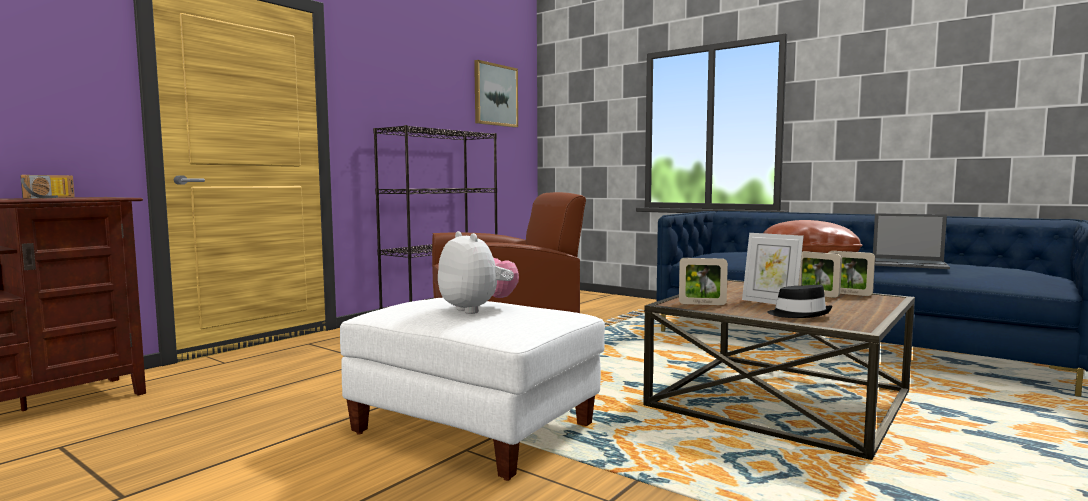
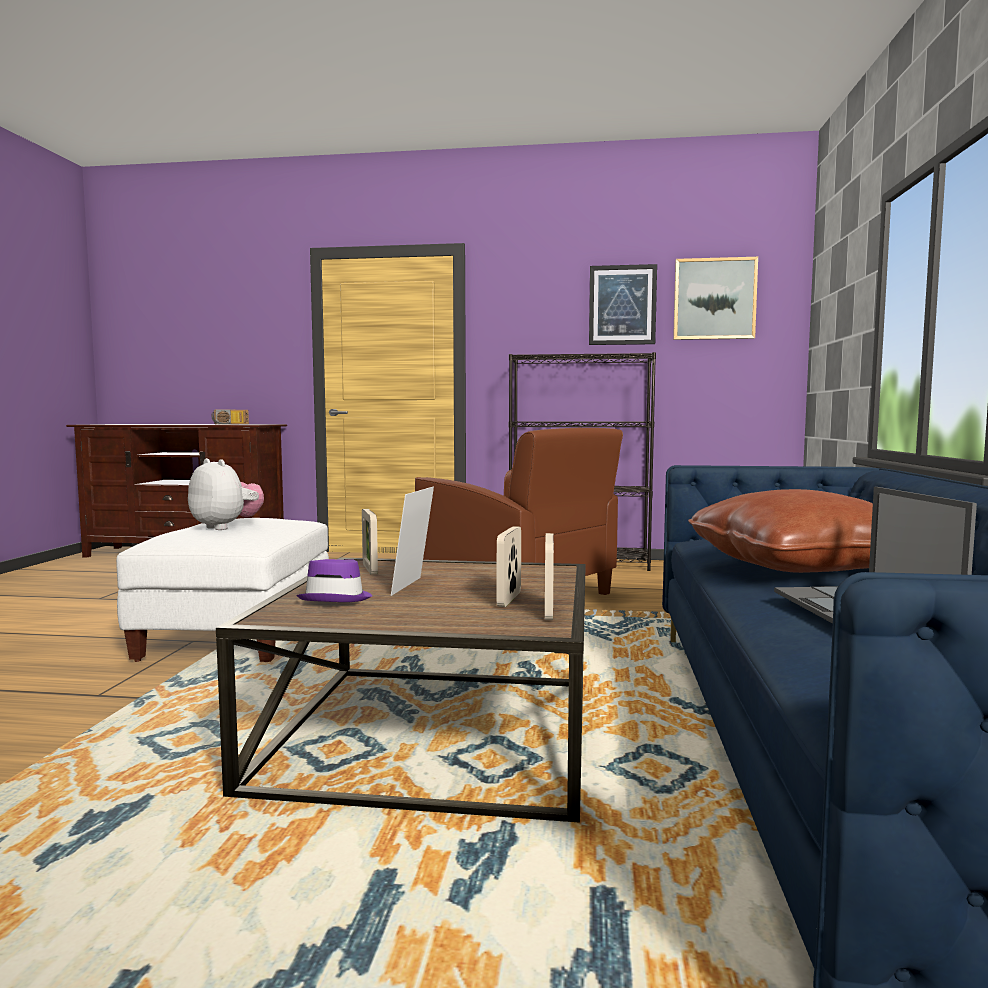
camera: 60 degrees right, 0 degrees up
plush toy [438,231,519,314] -> plush toy turned 75 degrees counterclockwise [188,458,264,530]
black hat [767,285,832,318] -> purple hat [296,559,373,602]
none -> picture [589,264,657,345]

